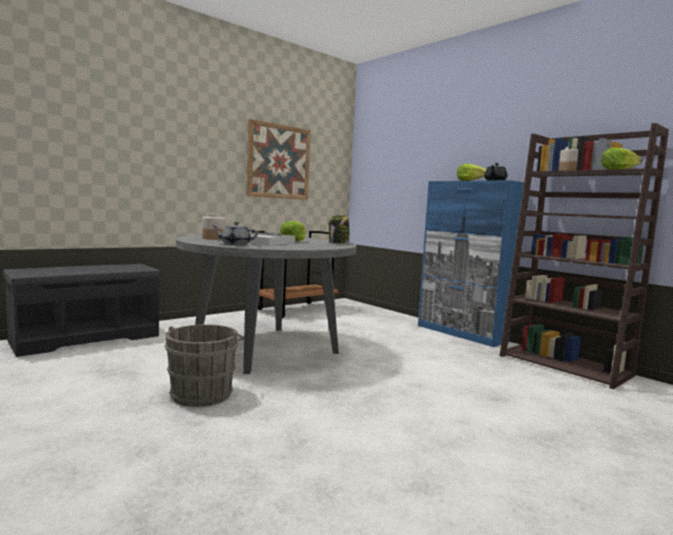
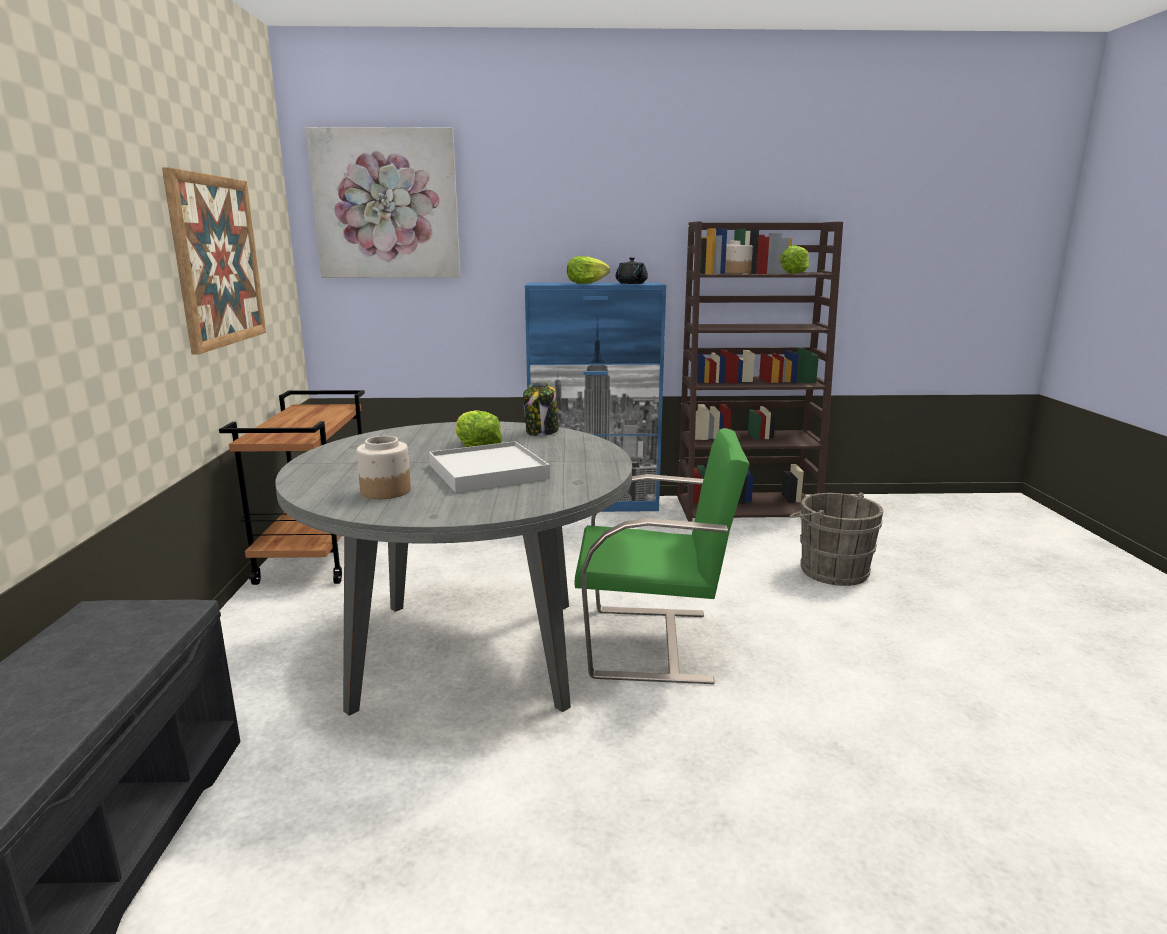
camera: 50 degrees left, 10 degrees up
grey bucket [164,324,245,407] -> grey bucket moved to [789,493,883,586]
grey teapot [212,222,258,245] -> none
none -> picture [306,127,461,278]
none -> green chair [574,428,750,684]

